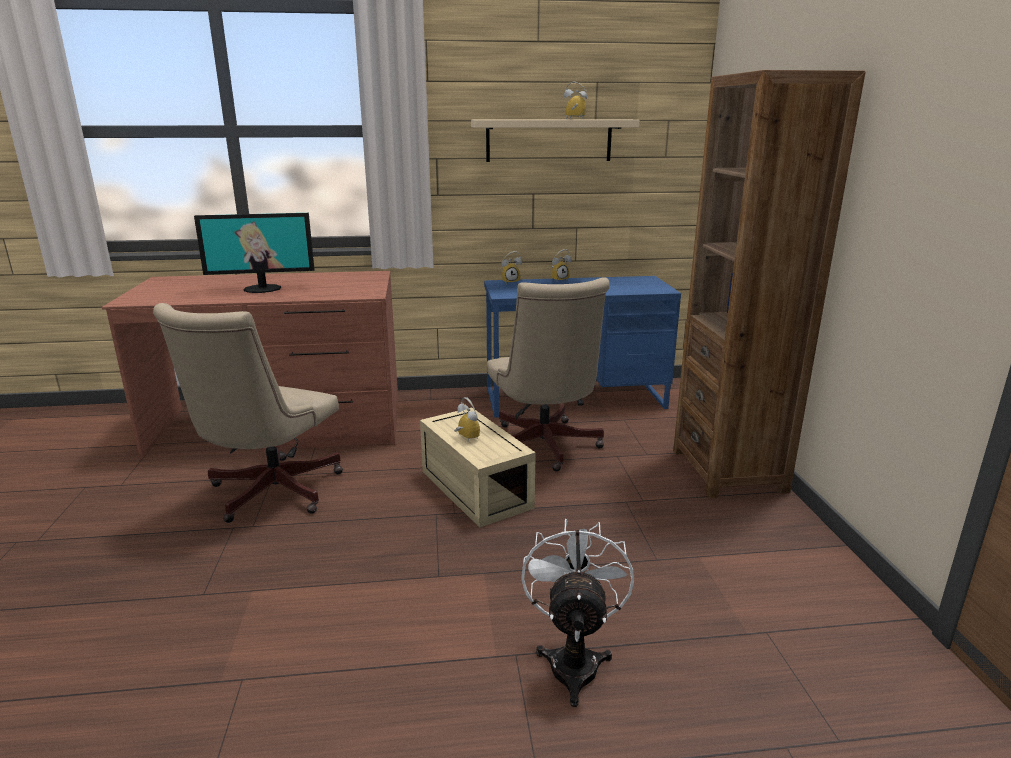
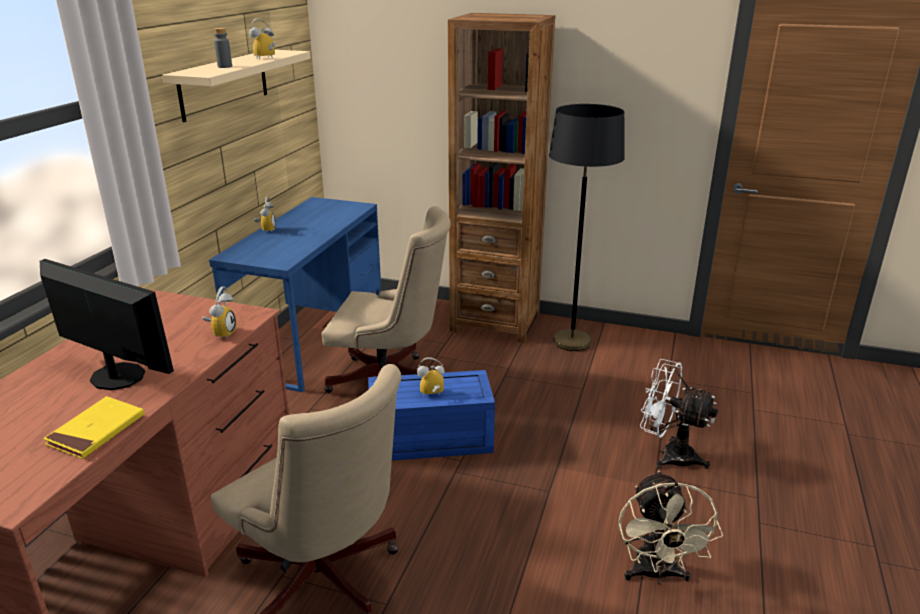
camera: 65 degrees left, 5 degrees up
monitor [194,213,315,293] -> monitor turned 75 degrees counterclockwise [40,259,174,390]
beige storage box [420,407,536,528] -> blue storage box [368,370,495,461]
alarm clock [501,251,522,284] -> alarm clock moved to [202,286,236,338]
none -> yellow book [43,396,144,459]
none -> grey bottle [214,28,232,68]
none -> black floor lamp [549,104,625,351]
none -> beige fan [619,470,723,584]

